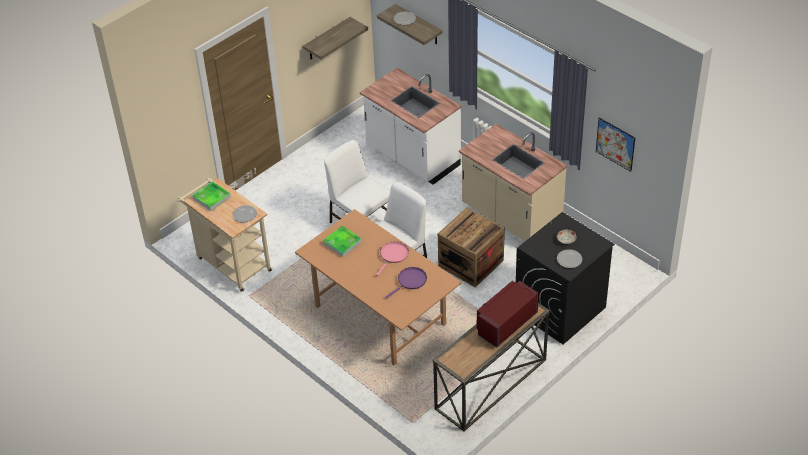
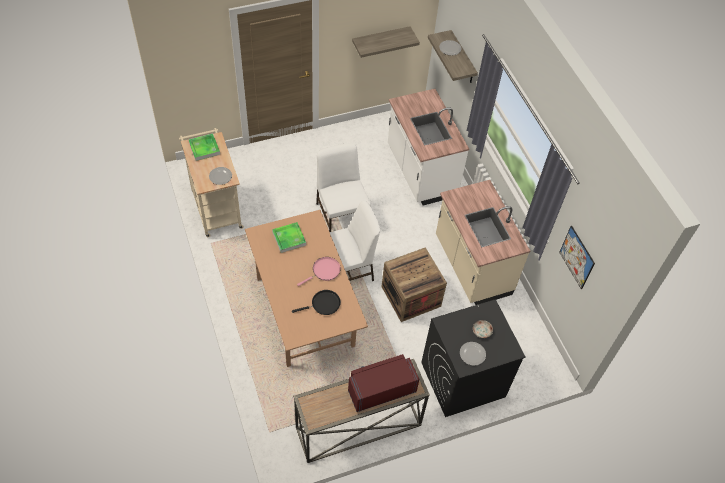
camera: 20 degrees right, 10 degrees up
purple frying pan [386,267,427,298] -> black frying pan [292,290,341,315]

